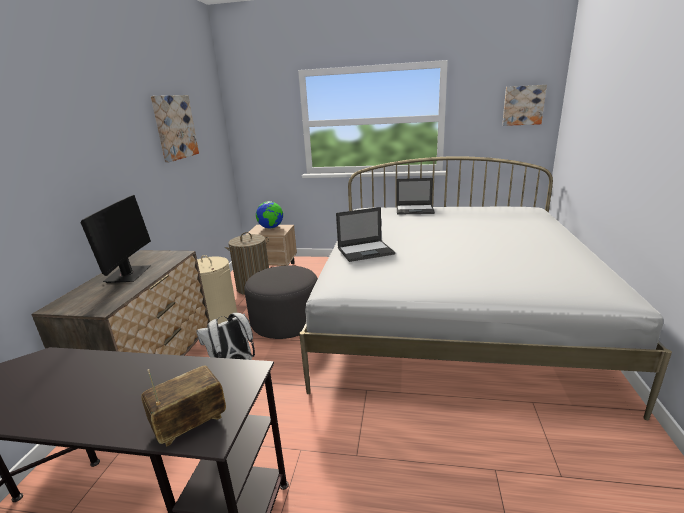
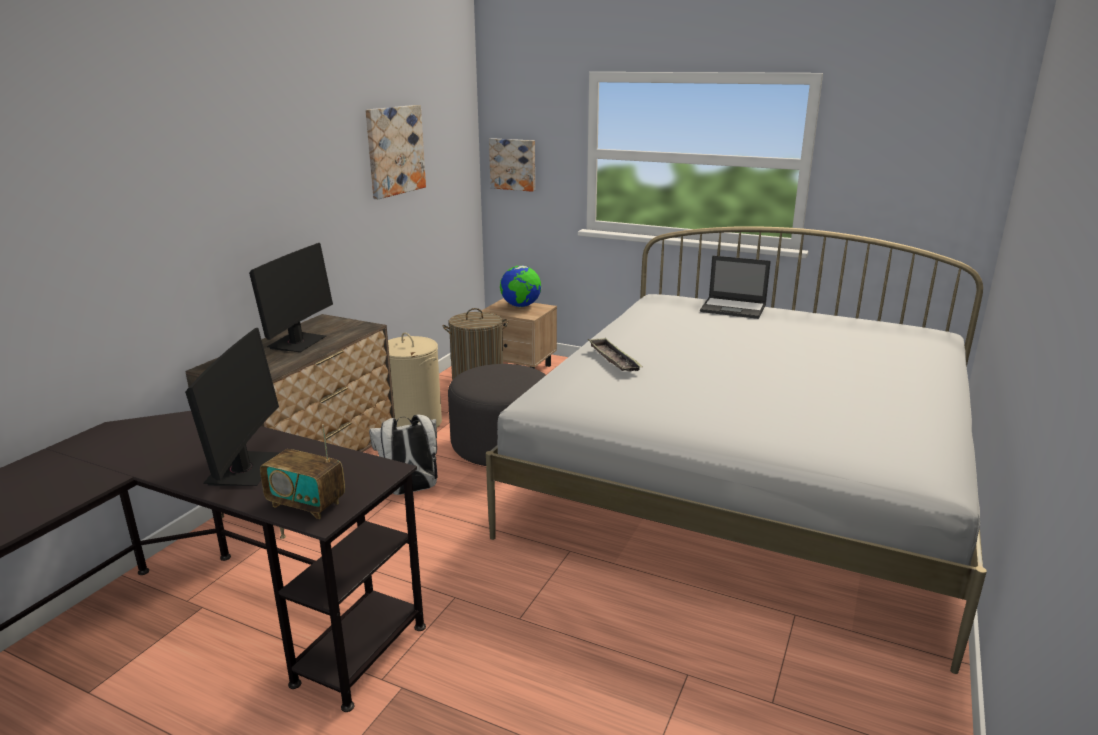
camera: 15 degrees right, 0 degrees up
radio [141,365,226,447] -> radio turned 135 degrees counterclockwise [260,424,345,519]
laptop [336,207,395,262] -> tray [588,338,642,372]
picture [502,85,547,126] -> picture moved to [489,138,535,192]
none -> monitor [185,328,280,486]

